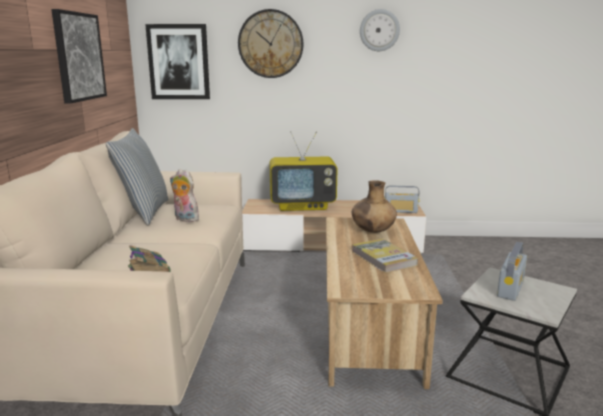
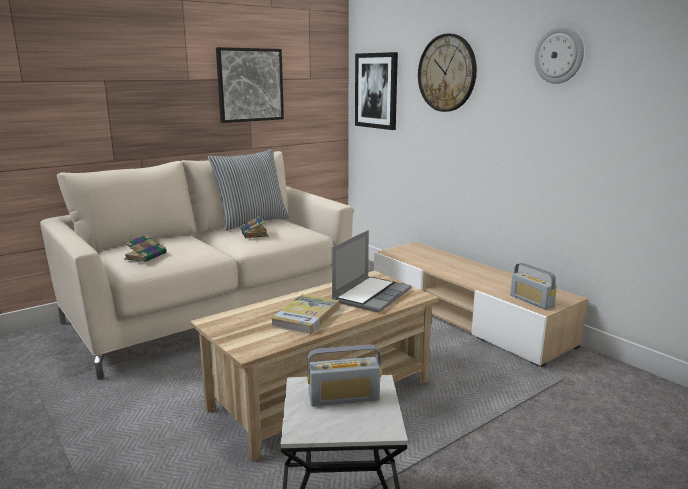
camera: 50 degrees right, 0 degrees up
plush toy [170,169,200,222] -> book [240,215,268,238]
television [270,131,337,211] -> none
brown vase [352,180,397,233] -> laptop [332,230,411,313]

